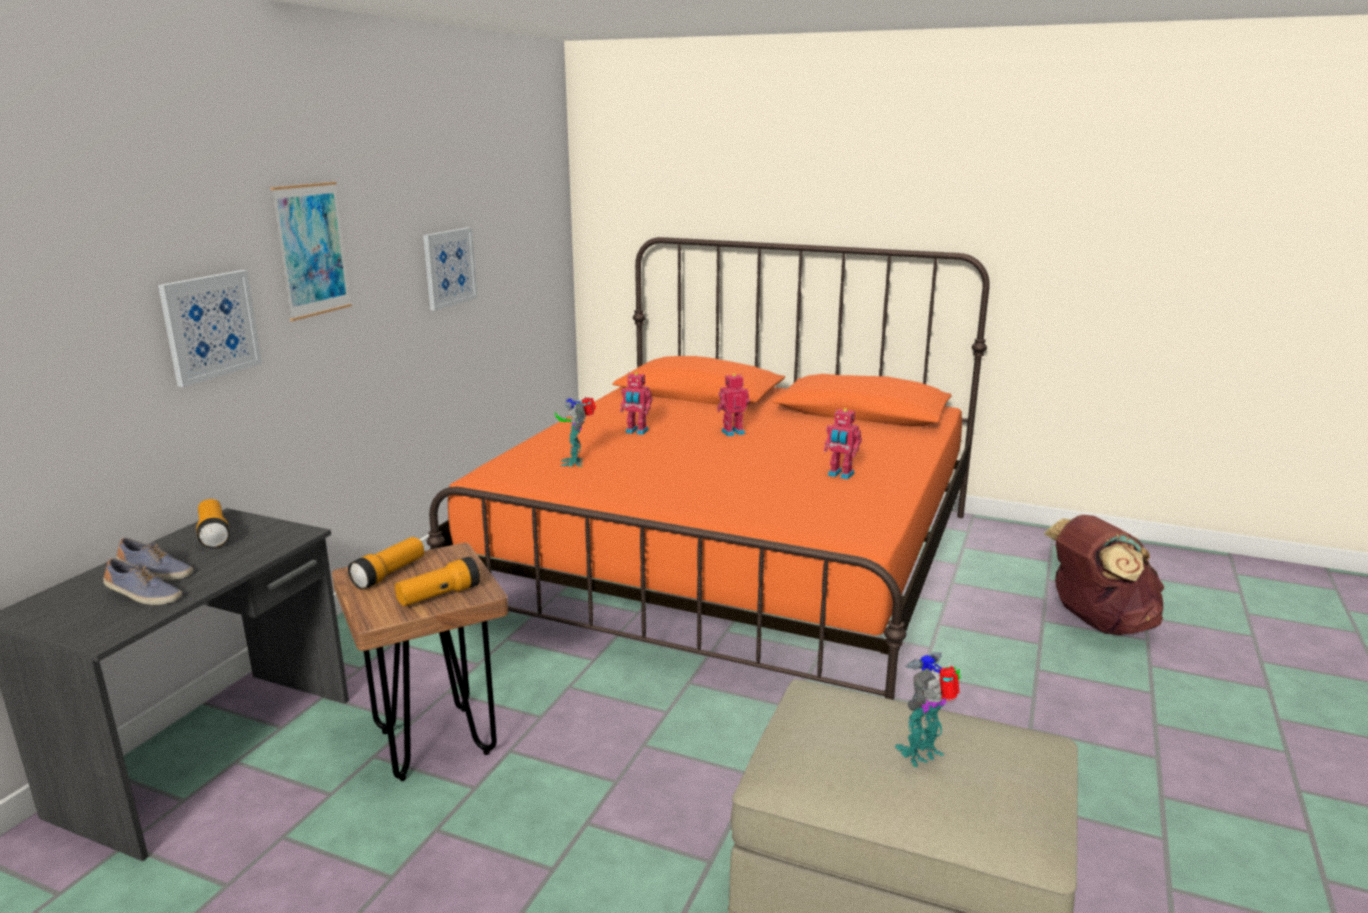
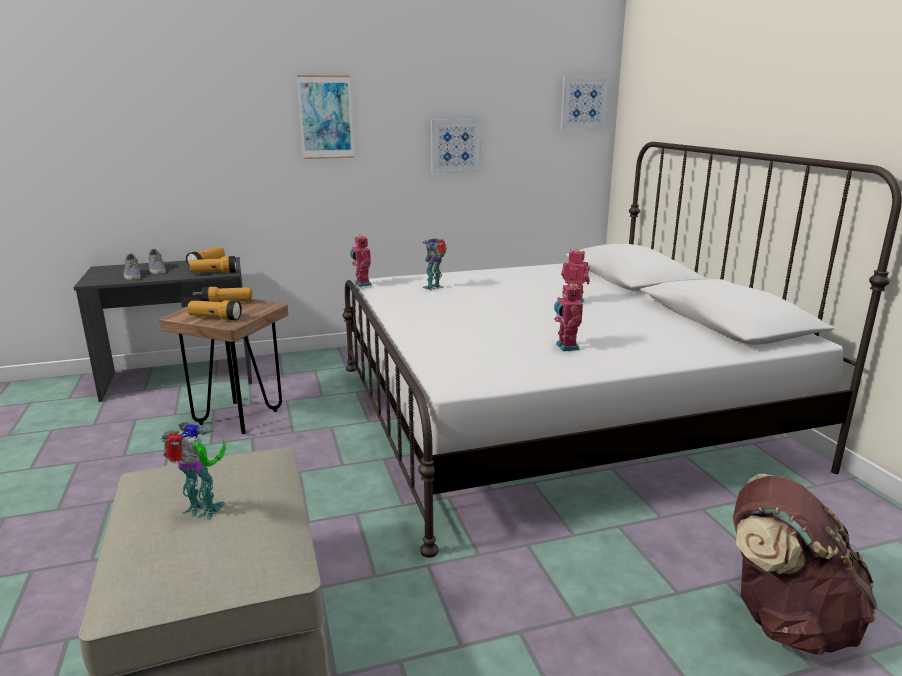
camera: 50 degrees right, 0 degrees up
picture [158,270,262,387] -> picture moved to [560,77,610,129]
orange bed [426,237,990,700] -> white bed [342,142,902,558]
toy robot [620,372,653,435] -> toy robot moved to [350,235,372,287]
none -> flashlight [190,256,237,273]

